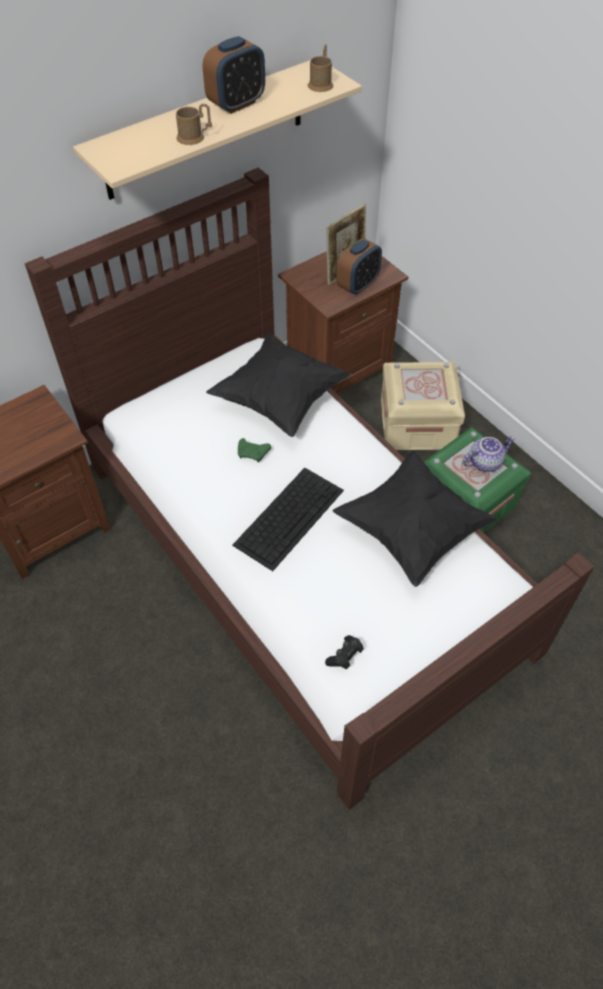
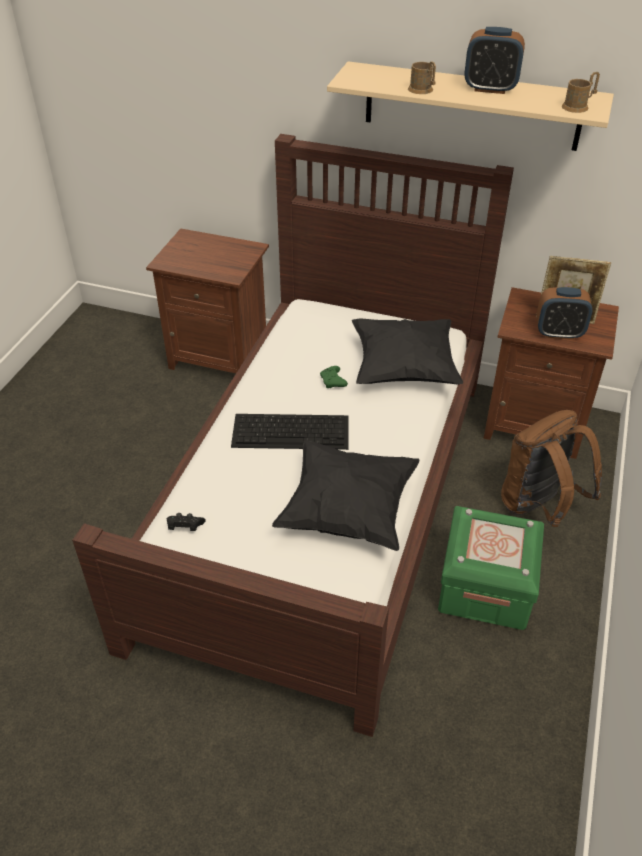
camera: 55 degrees right, 10 degrees down
beige storage box [381,362,465,450] -> brown backpack [501,410,602,527]
teapot [463,436,515,472] -> none

